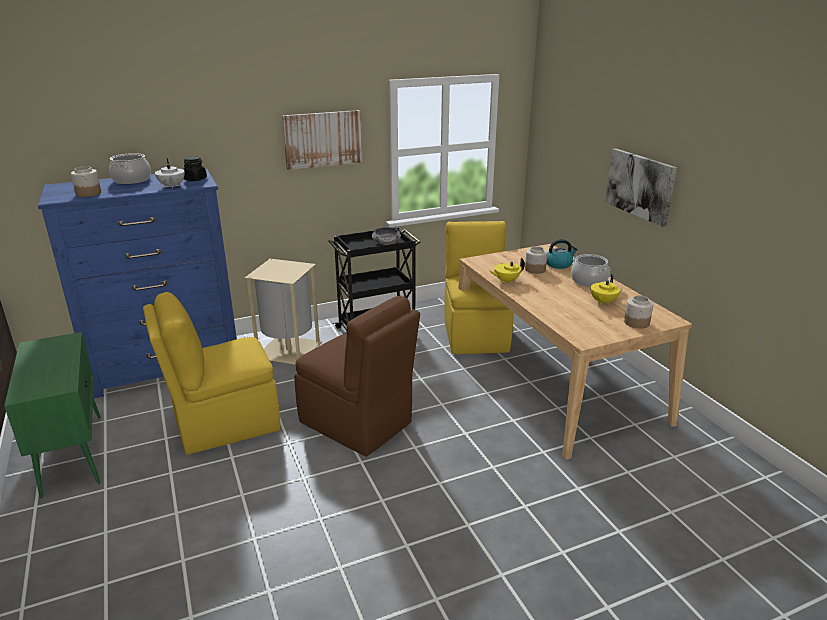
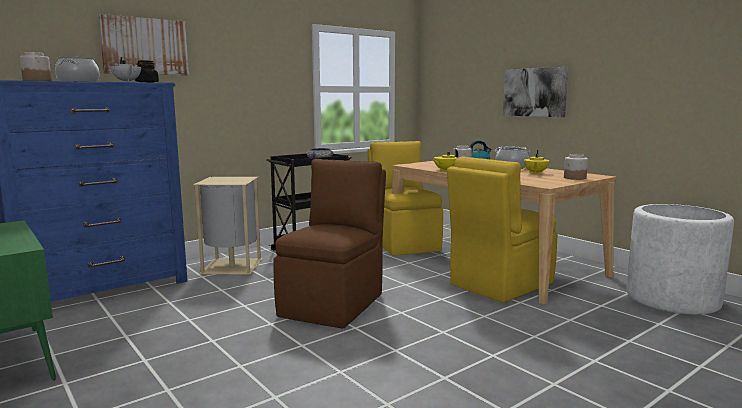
camera: 15 degrees left, 15 degrees down
yellow chair [143,292,280,455] -> yellow chair moved to [447,156,558,303]
picture [282,110,362,170] -> picture moved to [98,14,189,75]
brown chair [294,296,420,457] -> brown chair turned 90 degrees counterclockwise [273,159,386,328]
none -> white planter [626,204,734,315]

